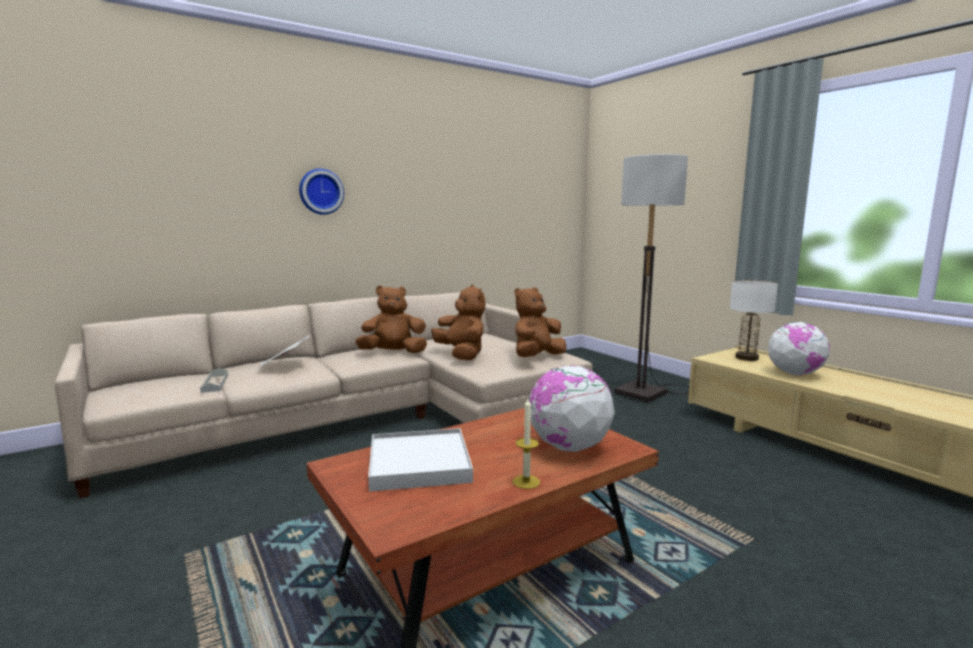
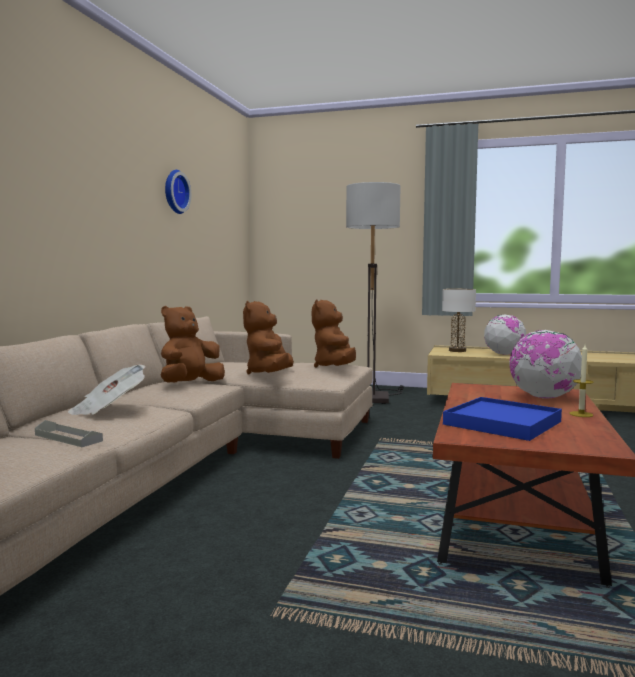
camera: 40 degrees left, 5 degrees down
wall clock [299,169,344,215] -> wall clock moved to [165,170,191,214]
white tray [368,428,473,492] -> blue tray [443,397,562,441]
brown plush toy [431,285,486,360] -> brown plush toy turned 105 degrees counterclockwise [243,301,294,375]

